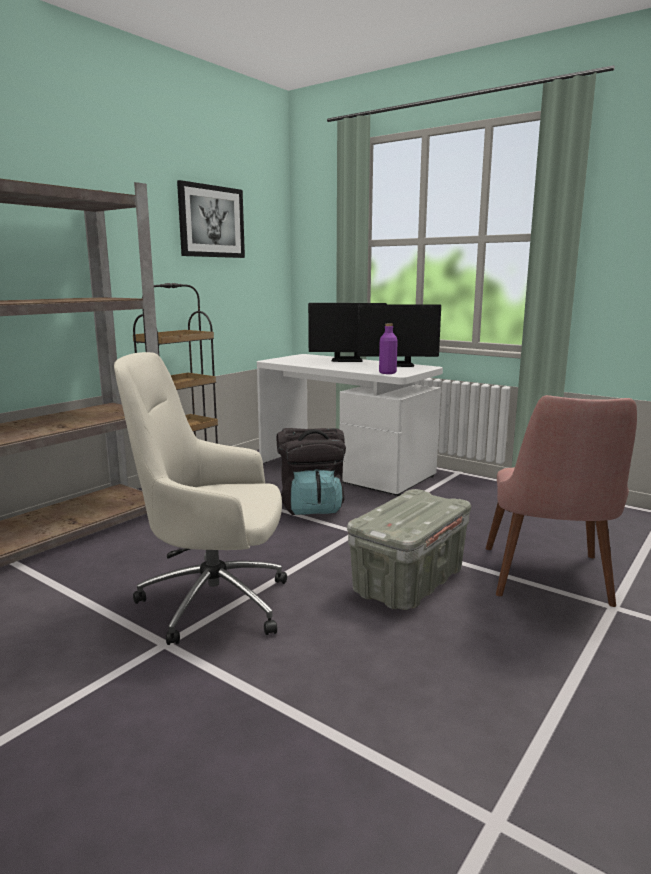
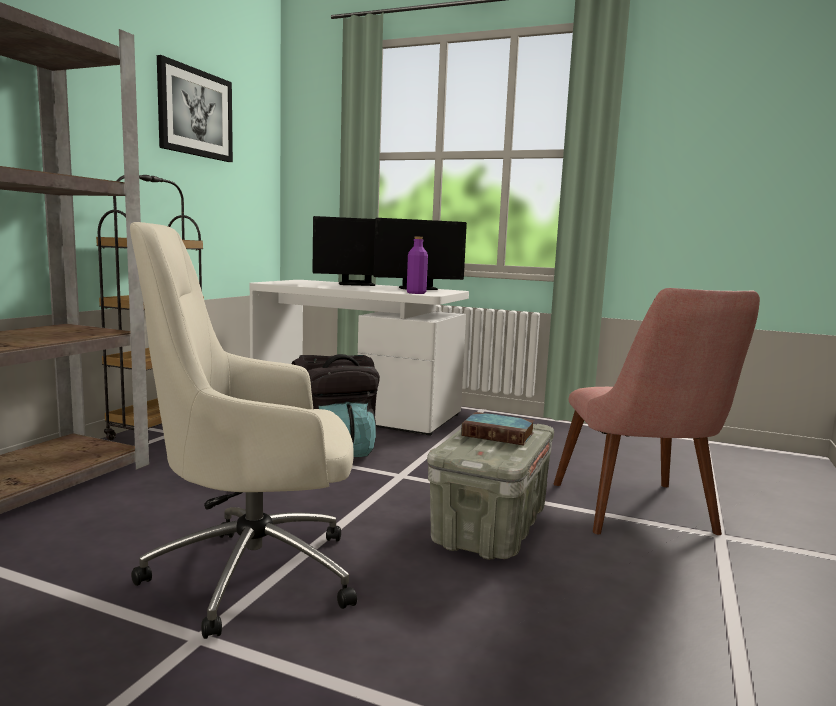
camera: 15 degrees left, 5 degrees down
none -> book [461,412,535,445]

